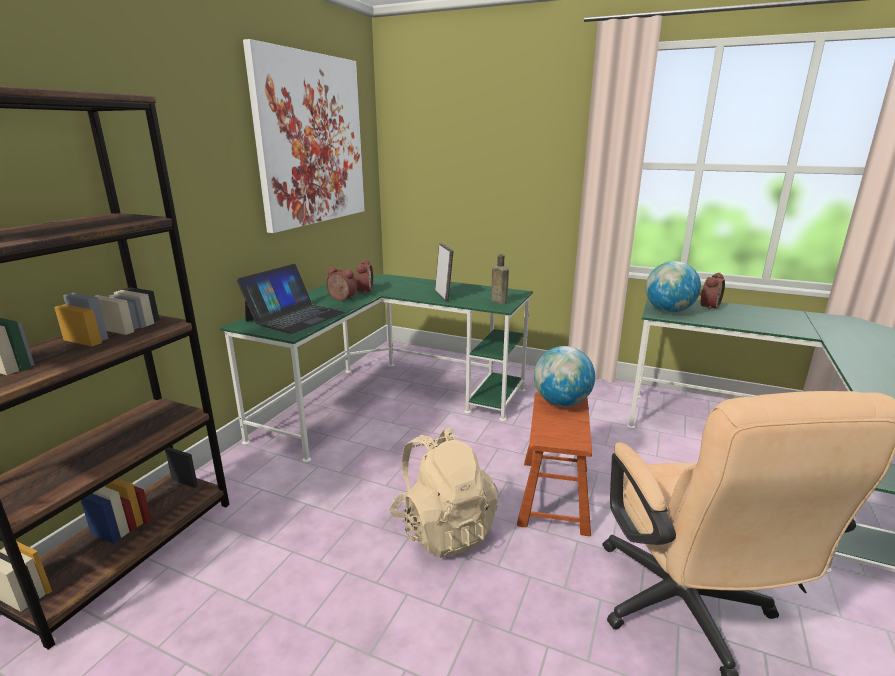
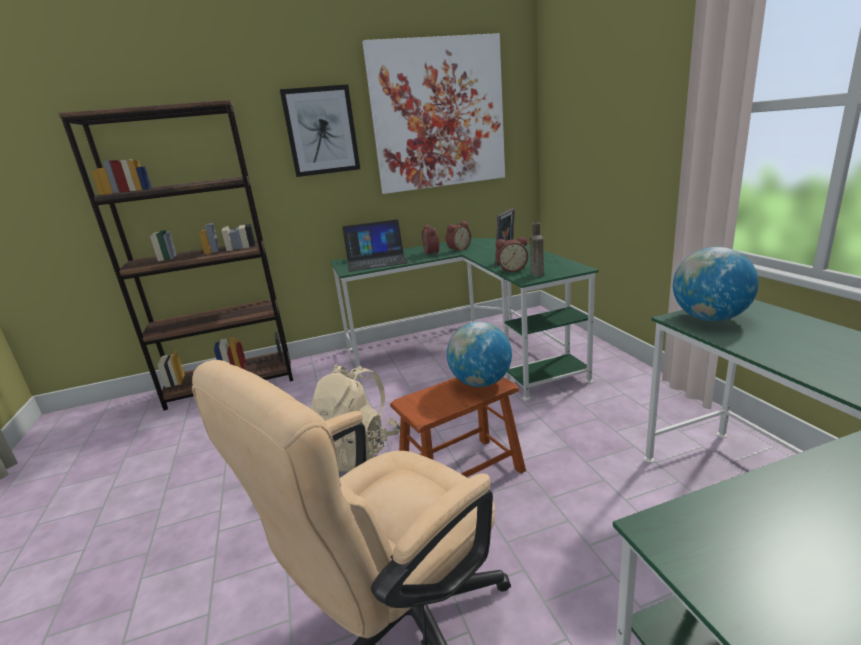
camera: 50 degrees right, 0 degrees up
alarm clock [699,272,725,310] -> alarm clock moved to [496,237,528,272]
none -> picture [280,84,360,177]

